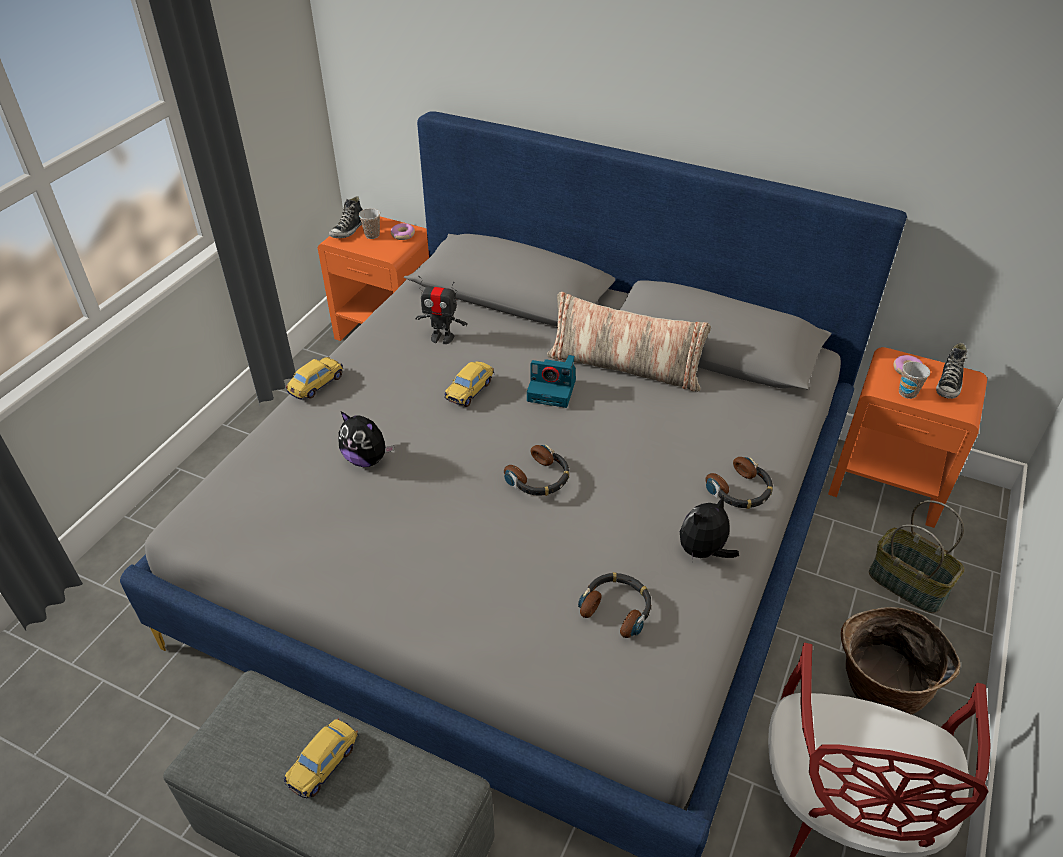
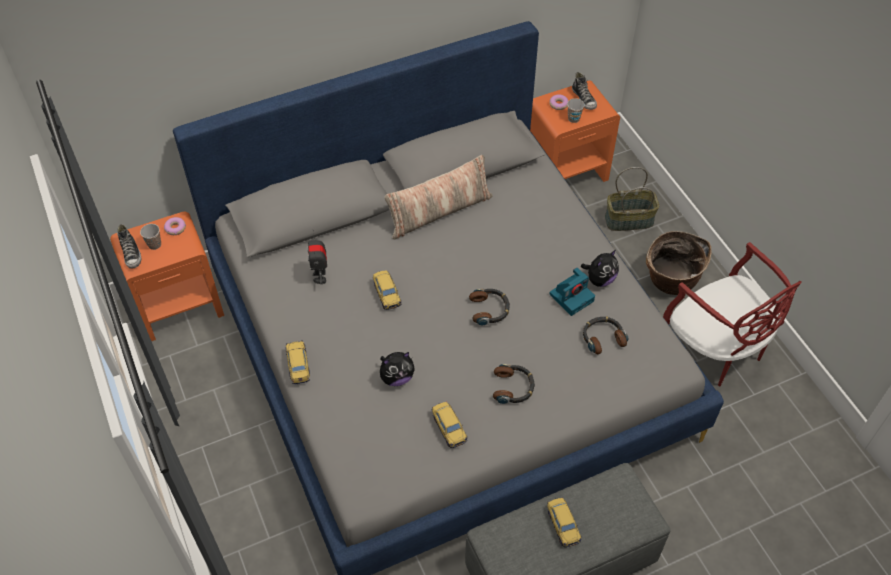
camera: 50 degrees left, 10 degrees up
toy robot [416,276,467,344] -> toy robot turned 120 degrees clockwise [307,230,327,284]
camera [527,355,576,408] -> camera moved to [549,267,595,316]
plush toy [680,496,739,559] -> plush toy turned 135 degrees counterclockwise [581,250,619,287]
headphones [705,457,773,509] -> headphones moved to [493,364,535,404]
none -> toy car [431,402,468,448]

